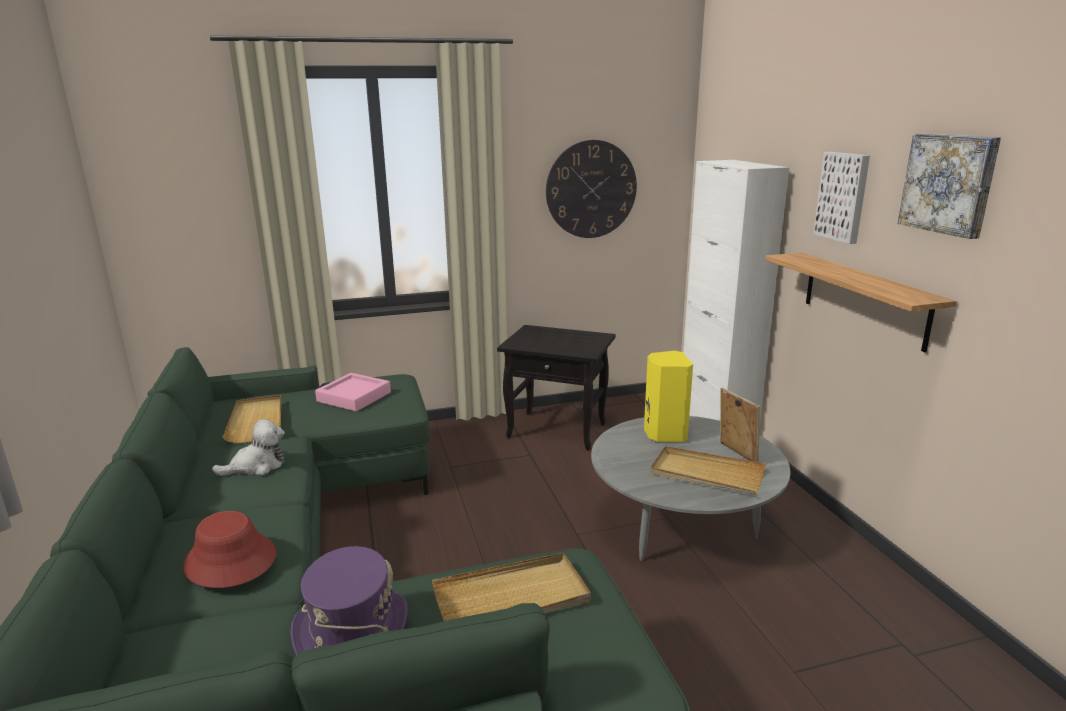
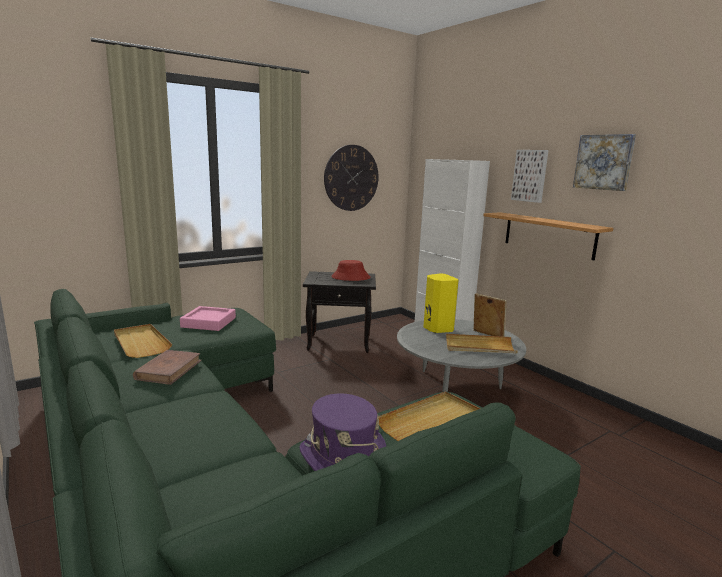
camera: 20 degrees left, 5 degrees down
red hat [183,511,276,588] -> red hat moved to [331,260,371,281]
plush toy [212,419,285,476] -> brown book [133,350,202,385]

